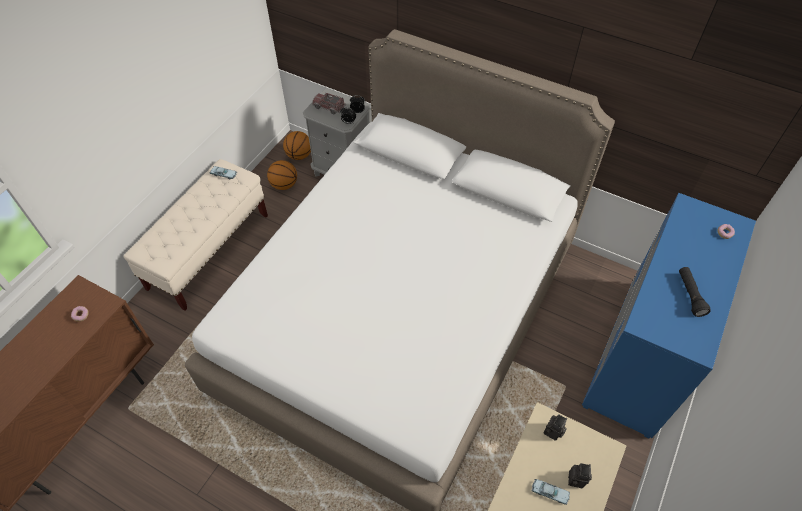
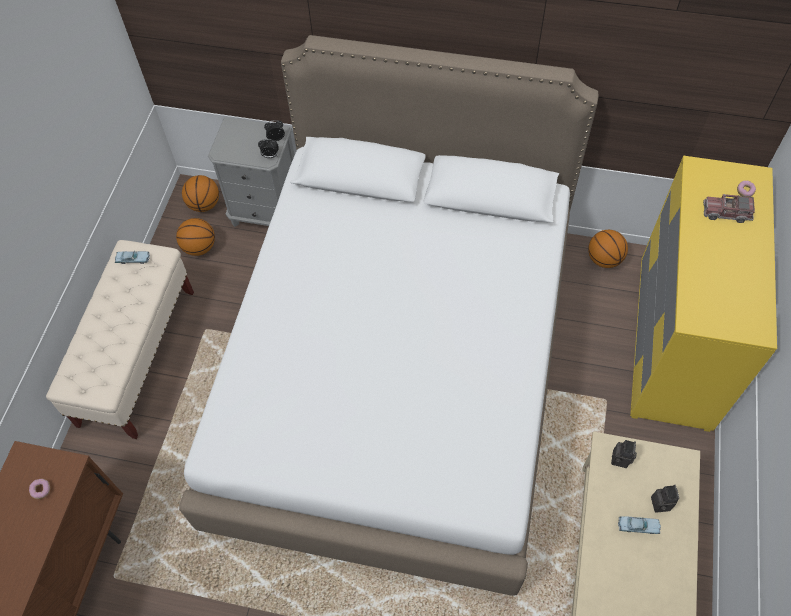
camera: 15 degrees left, 5 degrees up
toy truck [312,93,346,114] -> toy truck moved to [703,194,755,223]
blue dresser [582,193,756,439] -> yellow dresser [630,156,777,432]
black flashlight [679,267,711,317] -> none
none -> basketball [588,230,628,268]

